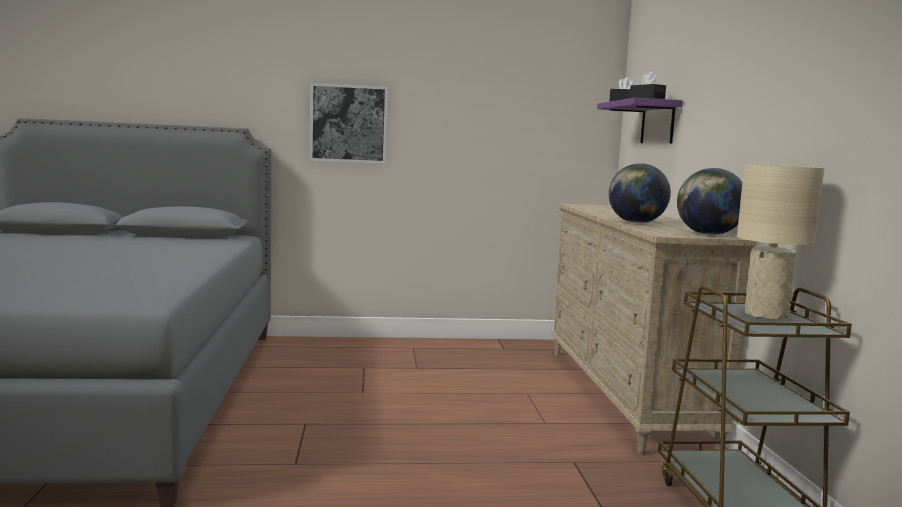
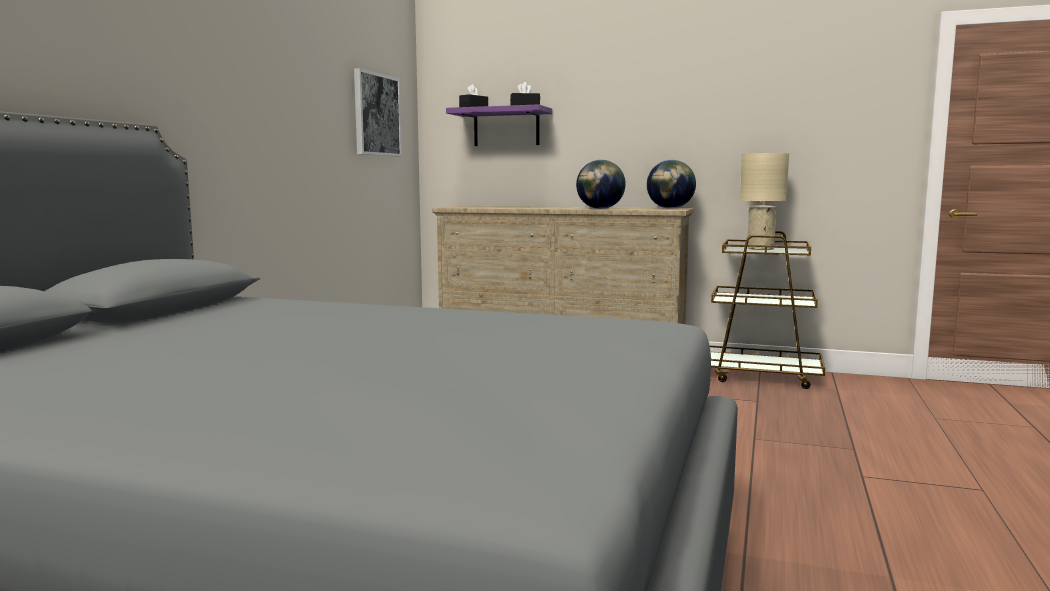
camera: 65 degrees left, 0 degrees up
picture [309,83,388,164] -> picture moved to [354,68,402,156]

